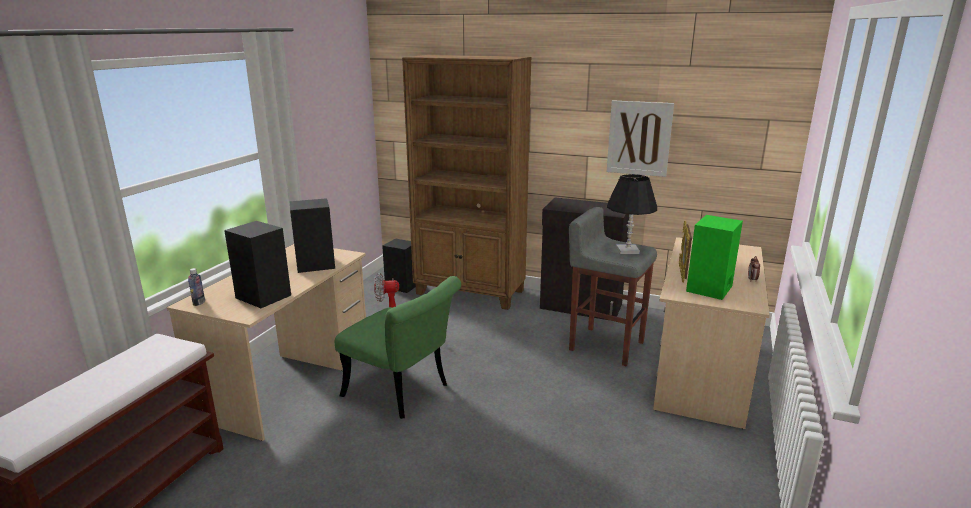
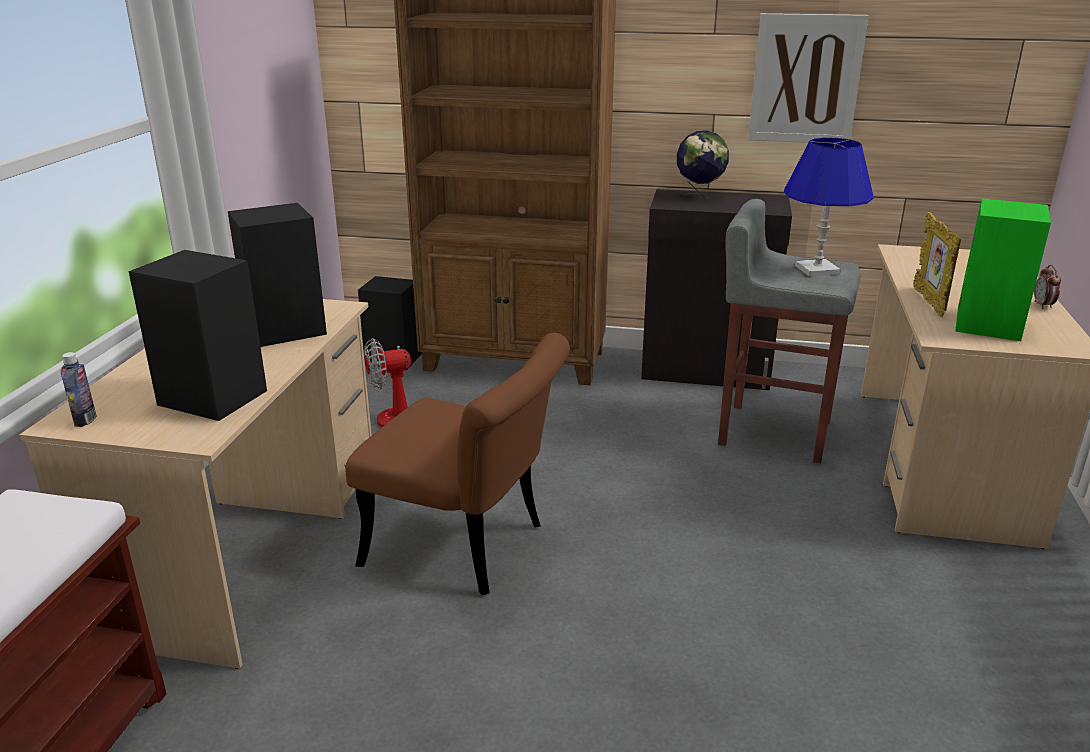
camera: 10 degrees left, 5 degrees up
green chair [335,276,461,419] -> brown chair [345,333,570,596]
black table lamp [607,174,657,254] -> blue table lamp [784,138,874,276]
none -> globe [677,130,729,199]

